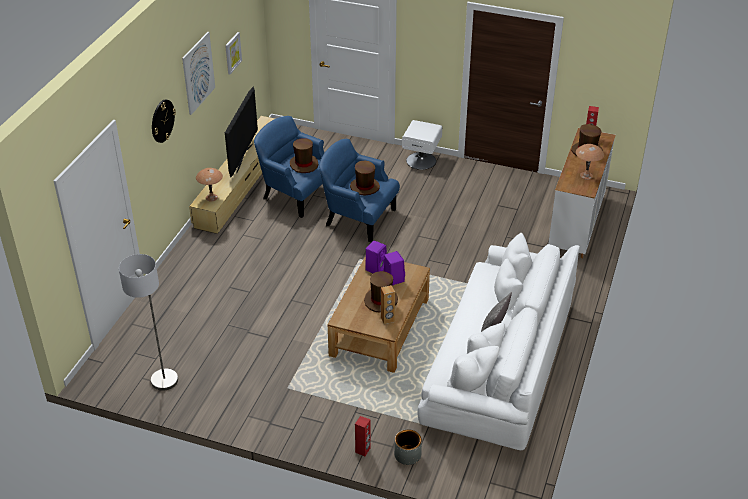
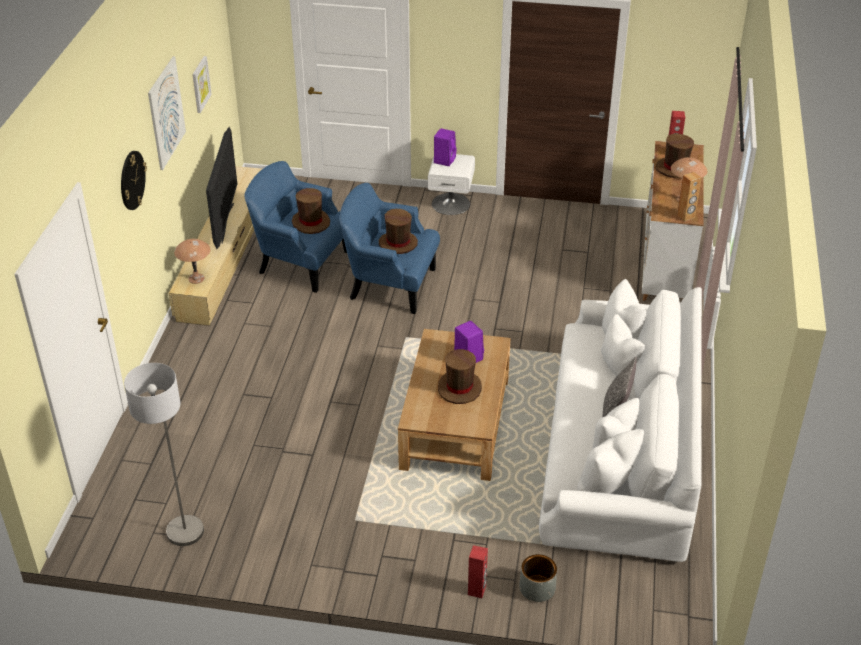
camera: 10 degrees left, 0 degrees up
purple speaker [365,240,387,273] -> purple speaker moved to [434,128,456,166]
brown speaker [381,285,395,324] -> brown speaker moved to [677,172,702,222]

